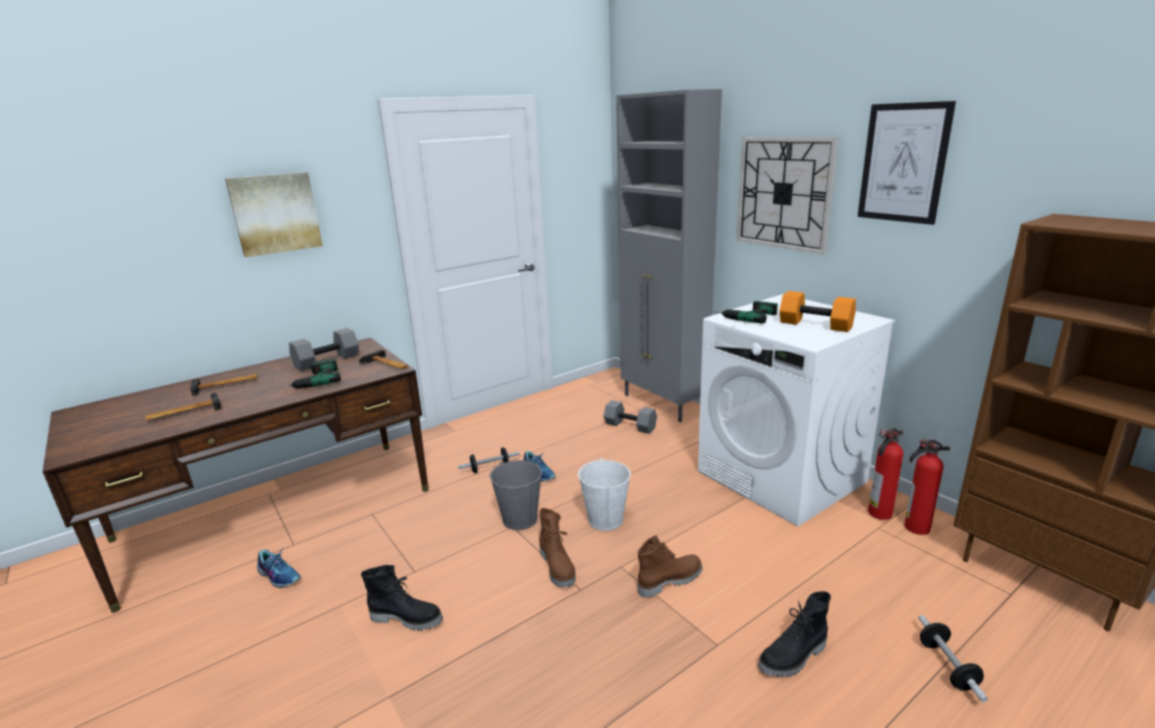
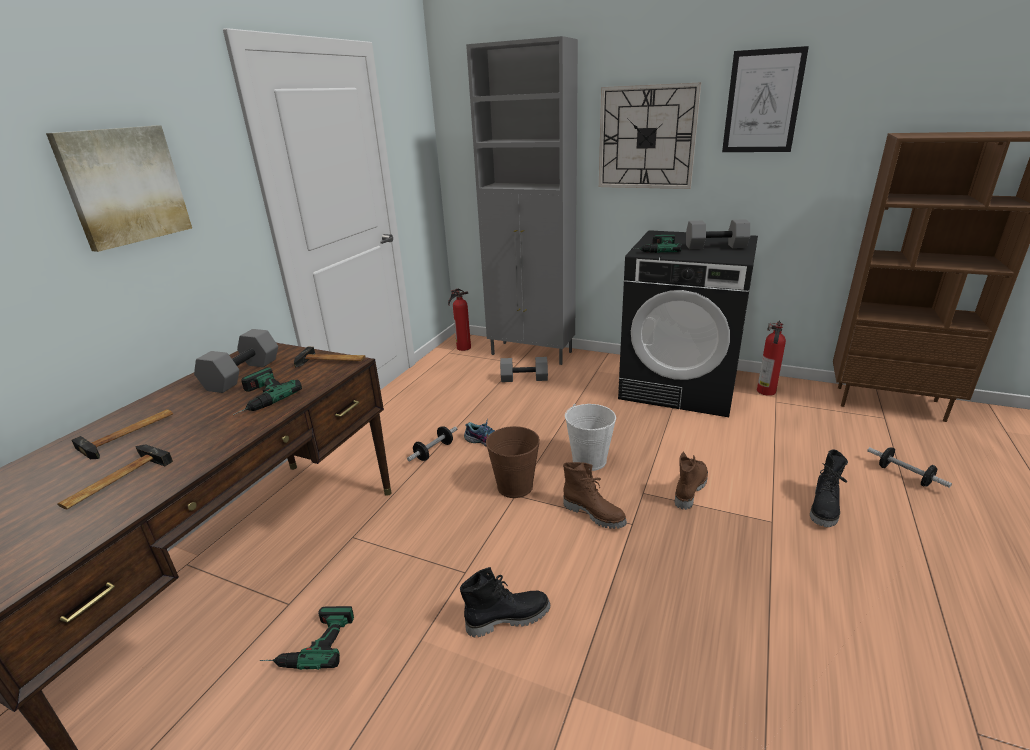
camera: 30 degrees left, 5 degrees up
shoe [257,549,300,588] -> power drill [260,606,354,670]
grey bucket [489,460,542,530] -> brown bucket [486,426,540,498]
white washing machine [698,294,895,526] -> black washing machine [618,230,758,417]
orange dumbbell [779,291,856,332] -> grey dumbbell [686,219,750,249]
fire extinguisher [904,439,950,535] -> fire extinguisher moved to [448,289,471,351]

